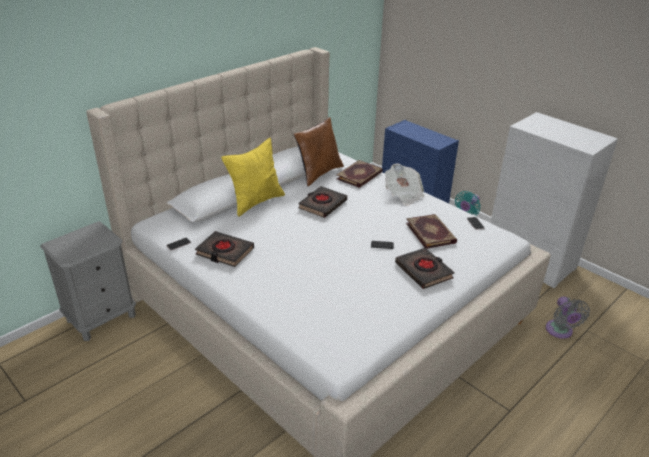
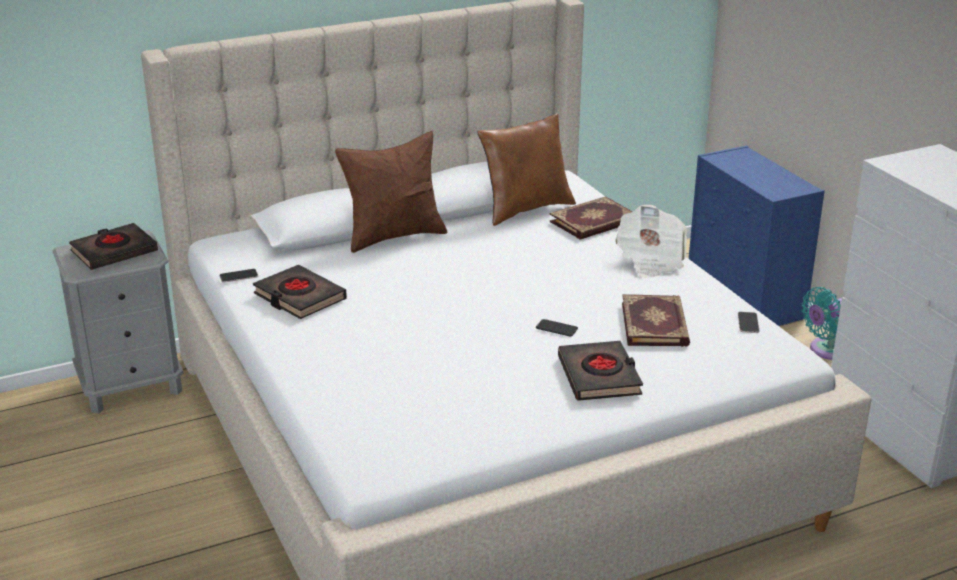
camera: 20 degrees right, 5 degrees down
yellow pillow [221,138,285,217] -> brown pillow [335,131,447,253]
black book [298,186,347,218] -> black book moved to [69,223,158,270]
grey fan [546,296,590,339] -> none

